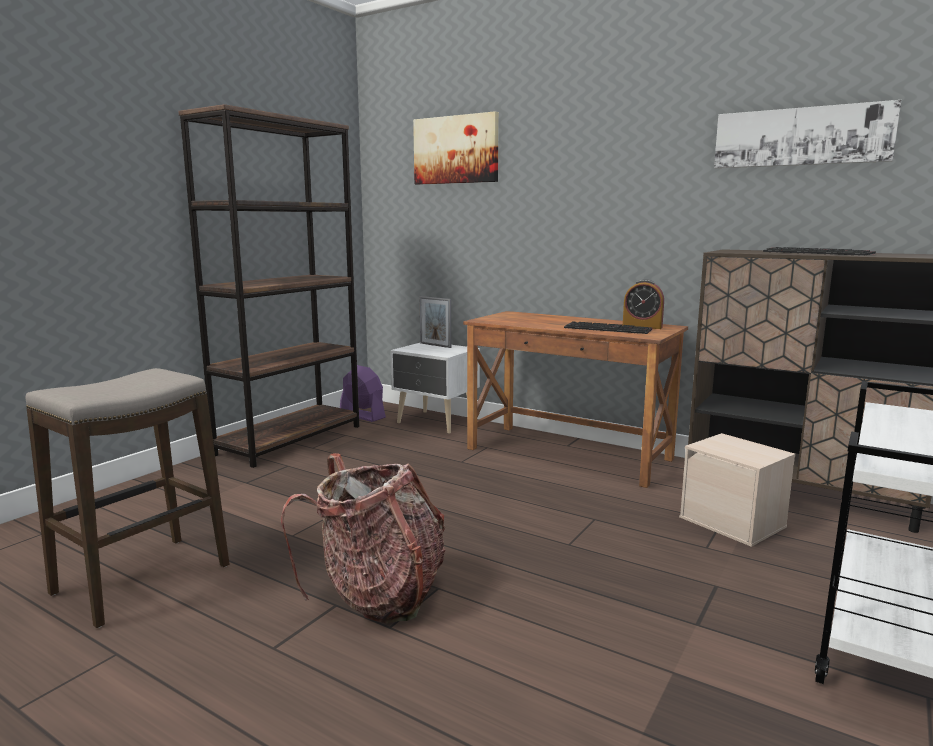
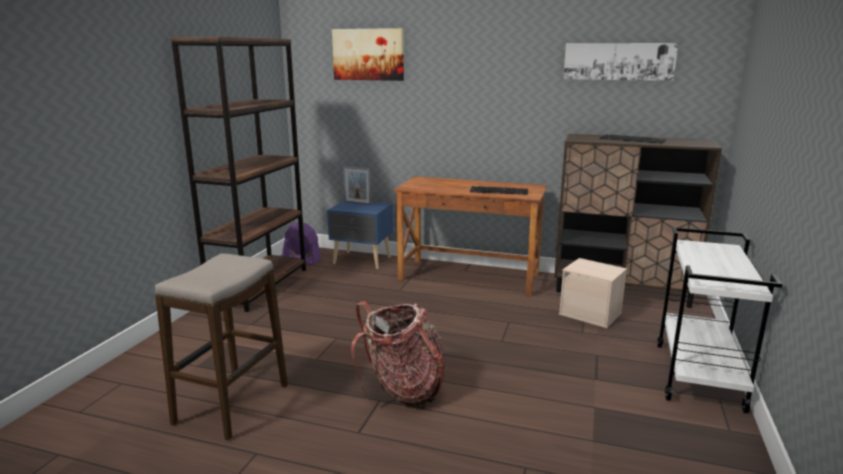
camera: 15 degrees left, 5 degrees up
white nightstand [390,343,480,434] -> blue nightstand [327,201,393,269]
alarm clock [623,279,664,329] -> none

